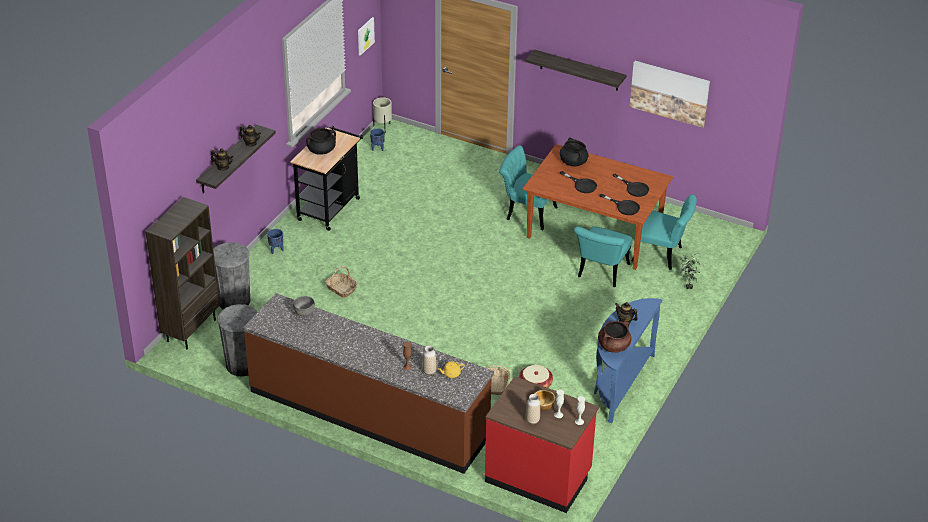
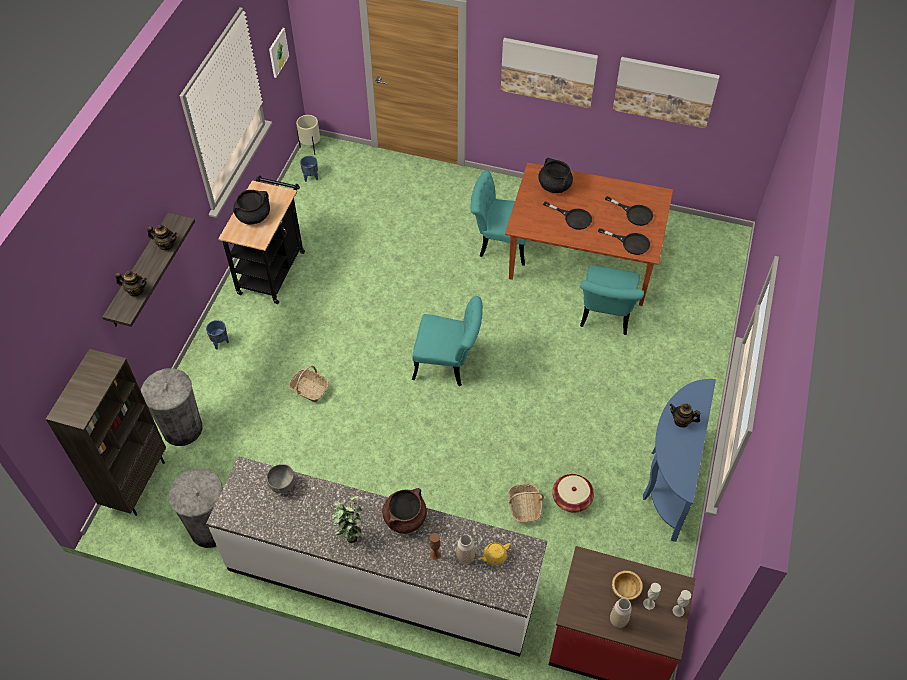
camera: 10 degrees left, 15 degrees up
brown counter [243,293,494,474] -> white counter [206,457,547,657]
shelf [526,50,626,91] -> picture [501,38,598,108]
brown cooking pot [598,321,631,353] -> brown cooking pot moved to [382,488,427,534]
turquoise chair [632,194,697,270] -> turquoise chair moved to [412,296,483,386]
potted plant [680,253,700,289] -> potted plant moved to [331,496,364,543]

